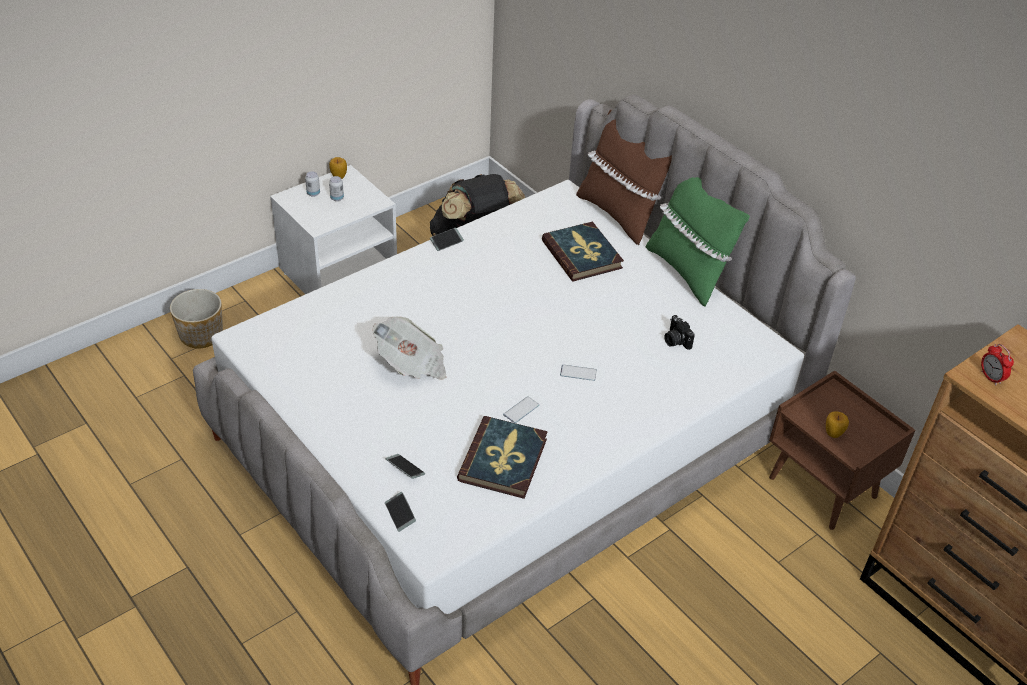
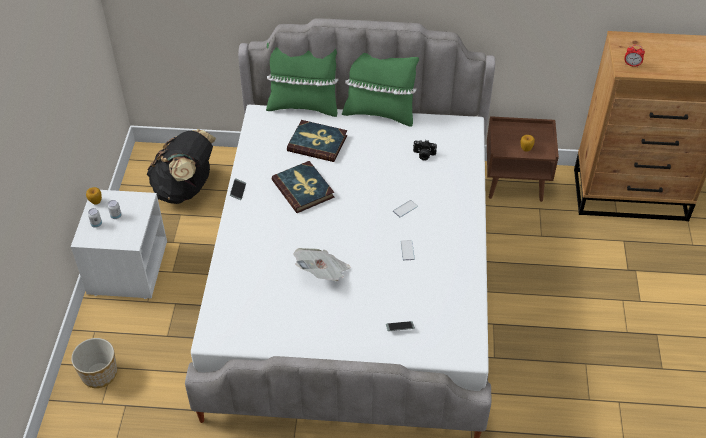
camera: 45 degrees left, 5 degrees up
phone [385,492,416,532] -> none
book [457,416,548,499] -> book moved to [272,161,334,213]
brown pillow [576,110,672,245] -> green pillow [266,43,339,117]

